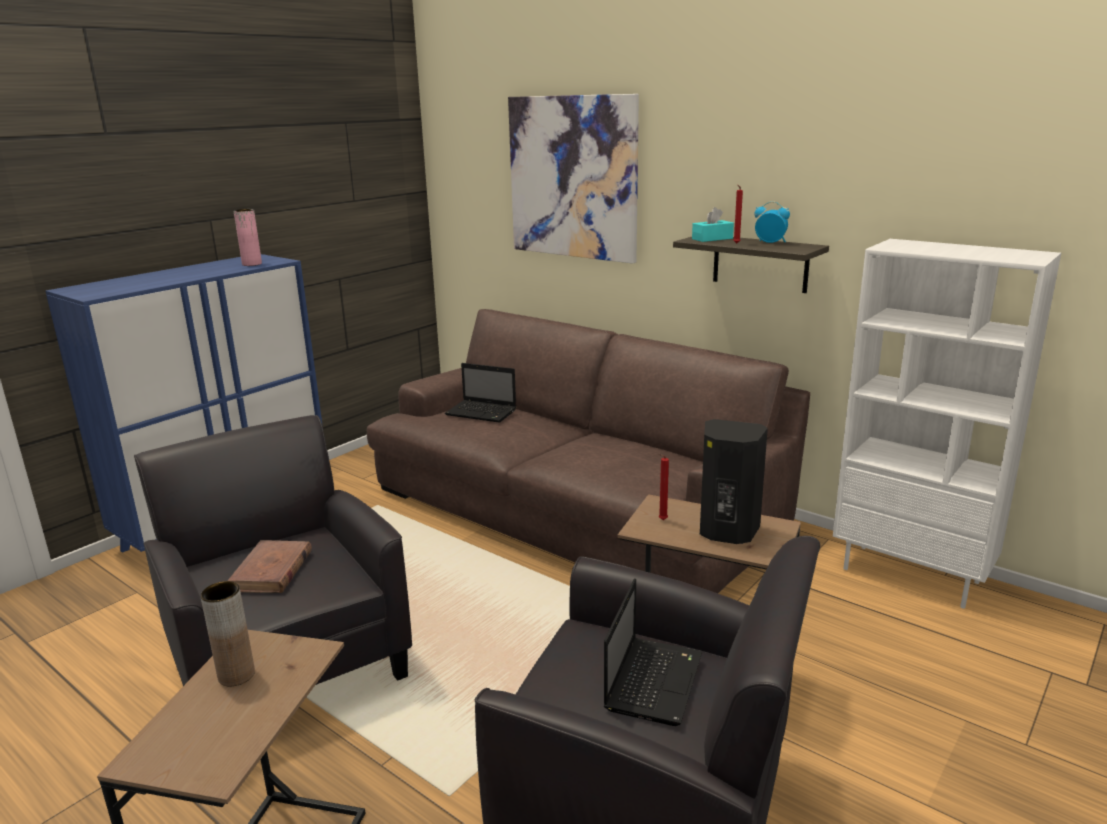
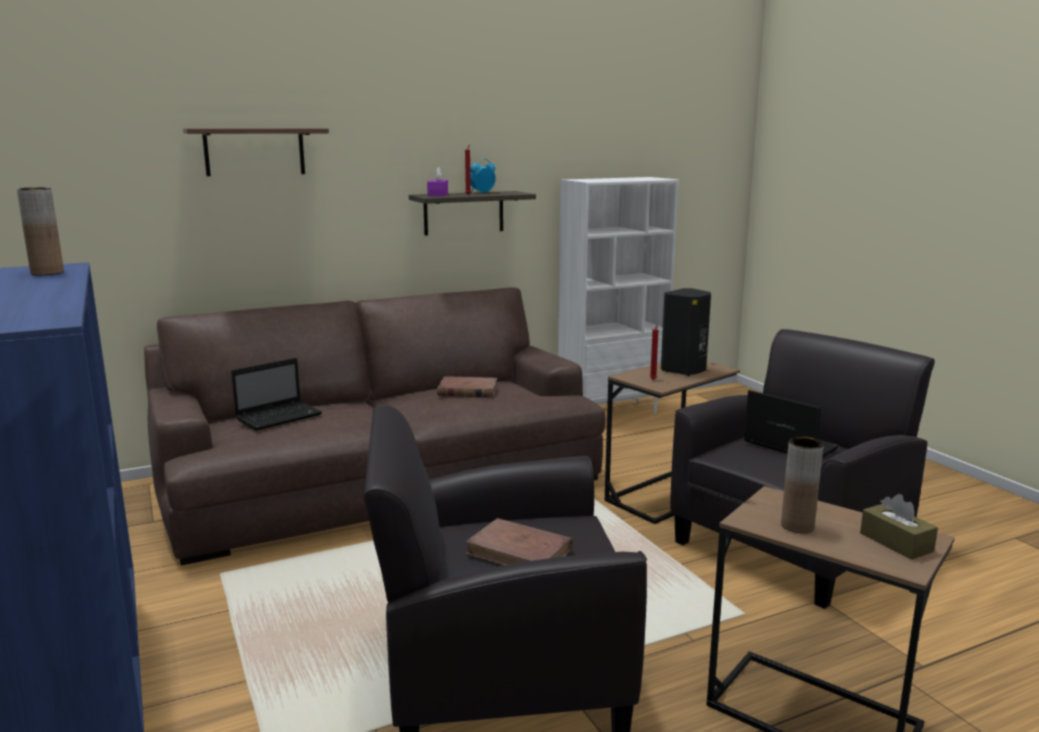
camera: 65 degrees left, 5 degrees down
pink vase [234,209,262,266] -> brown vase [17,187,64,275]
picture [508,94,639,264] -> shelf [183,128,329,176]
turquoise tissue box [692,207,734,242] -> purple tissue box [427,167,448,196]
none -> brown book [437,376,498,398]
none -> brown tissue box [860,494,938,560]

